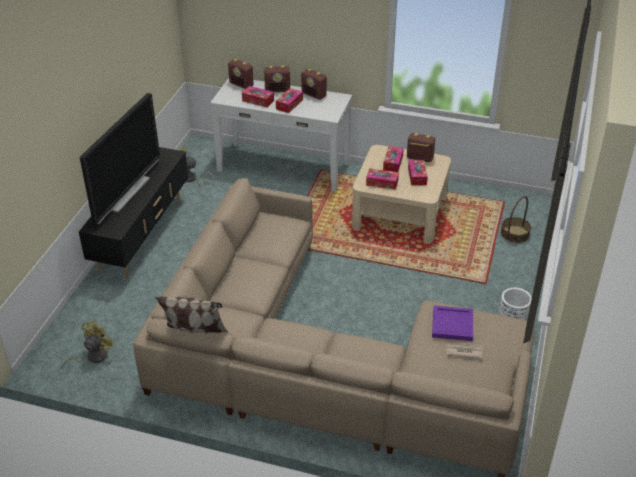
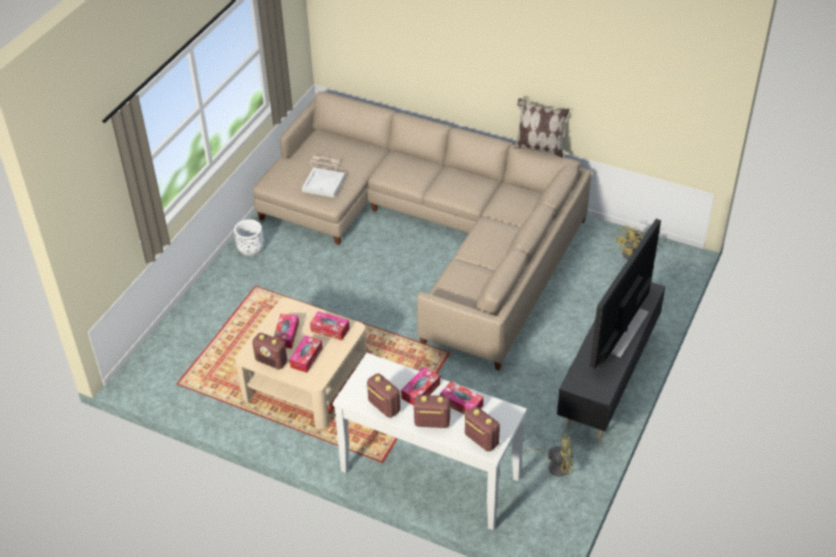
camera: 170 degrees left, 5 degrees up
purple tray [432,306,473,341] -> white tray [302,167,345,198]
basket [501,196,531,243] -> none

